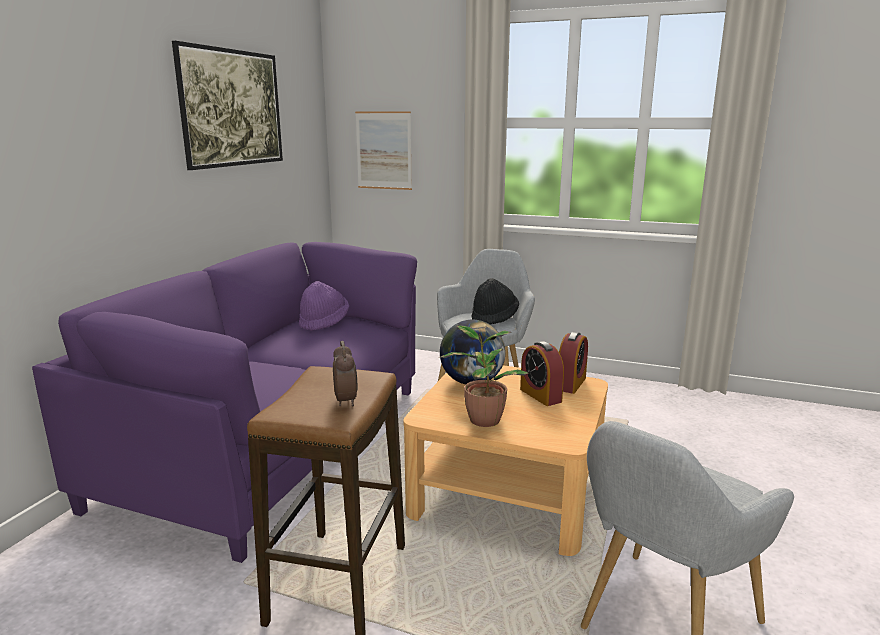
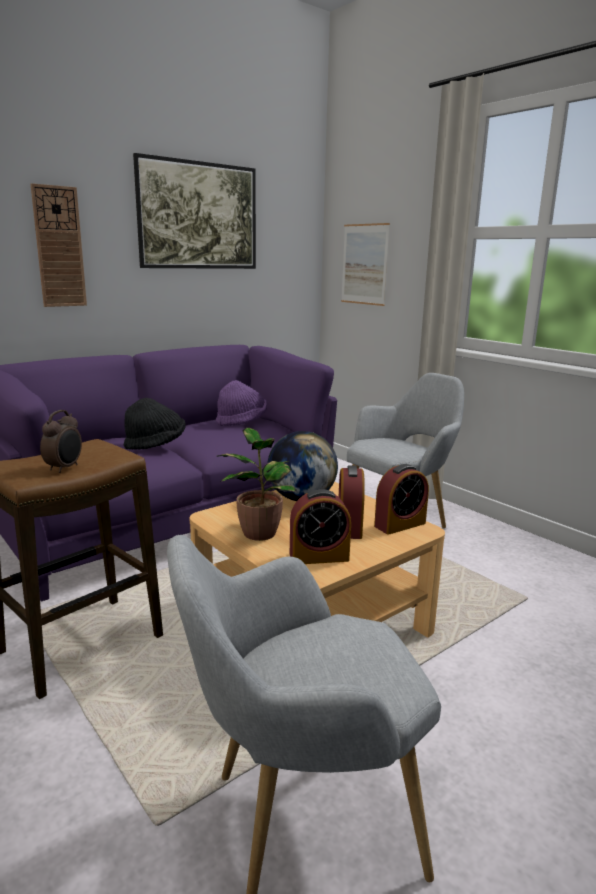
camera: 30 degrees right, 0 degrees up
black hat [472,278,519,324] -> black hat moved to [124,398,186,450]
none -> wall clock [31,183,87,307]
none -> alarm clock [290,489,351,564]

